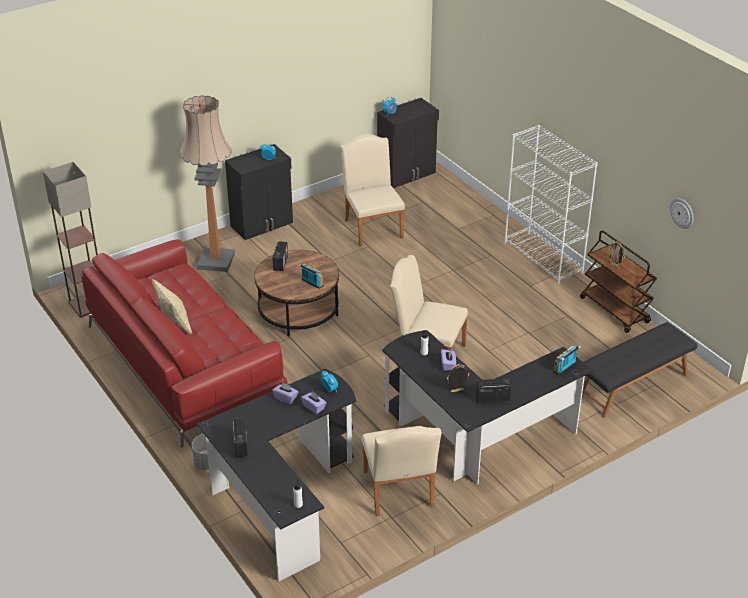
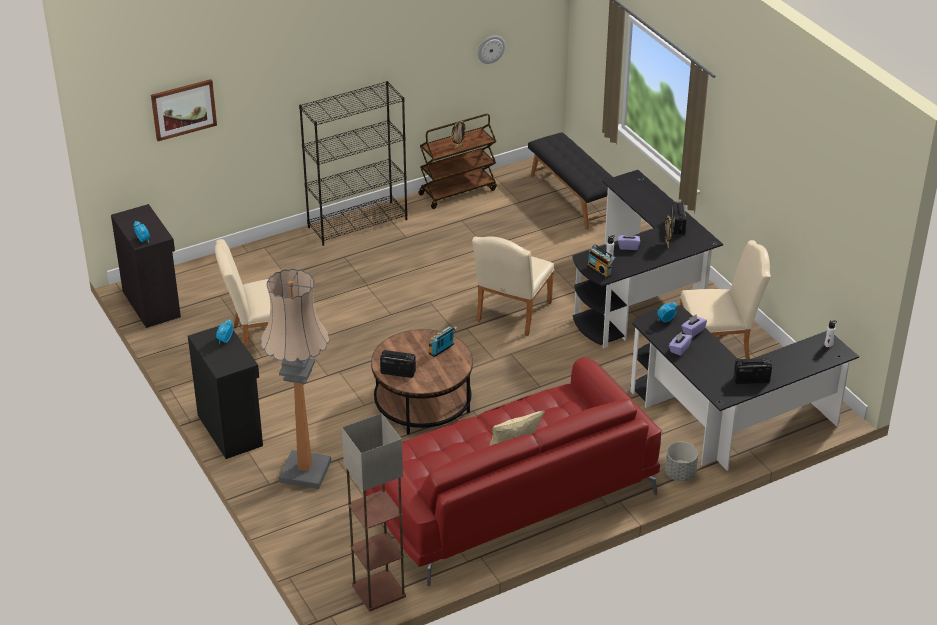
camera: 85 degrees left, 0 degrees up
white bookcase [505,125,598,284] -> black bookcase [299,81,408,246]
radio [553,345,581,375] -> radio moved to [587,244,616,279]
none -> picture [151,79,217,141]

